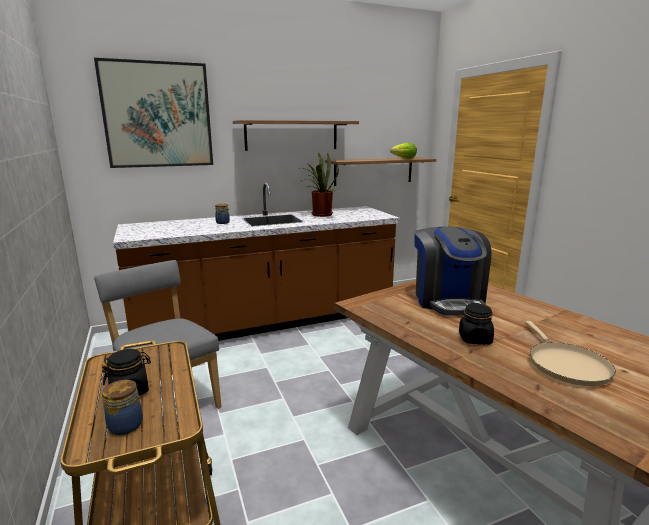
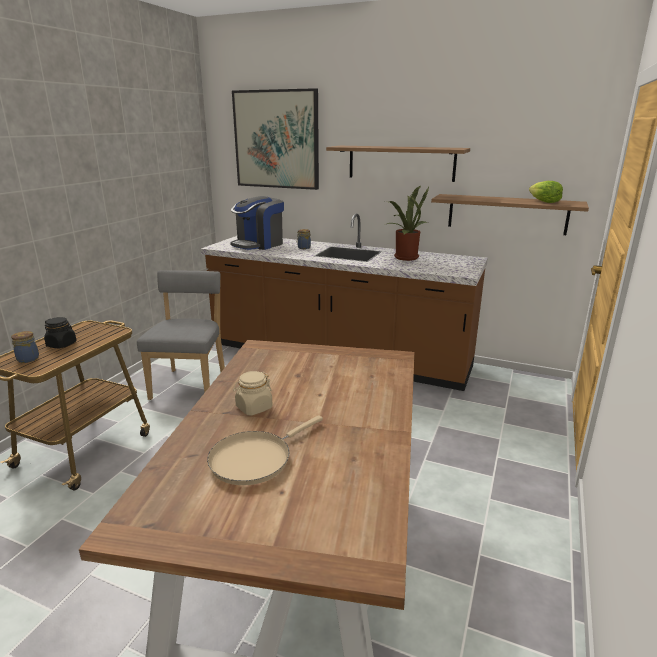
camera: 45 degrees right, 5 degrees up
coffee machine [414,226,492,315] -> coffee machine moved to [230,196,284,250]
black jar [459,303,494,345] -> beige jar [233,371,273,415]

